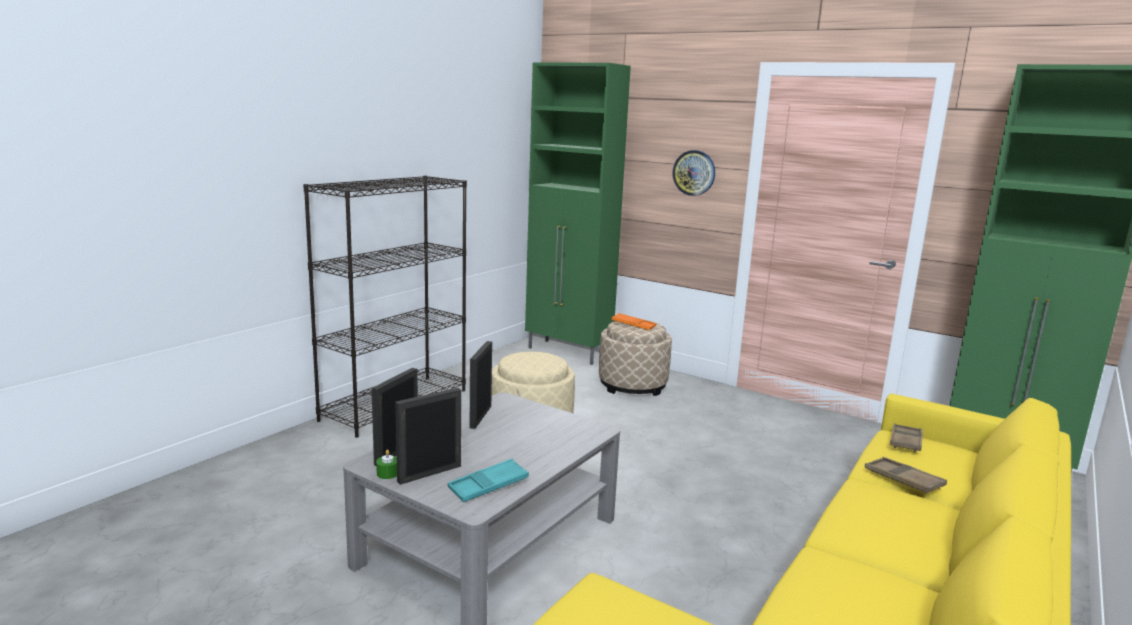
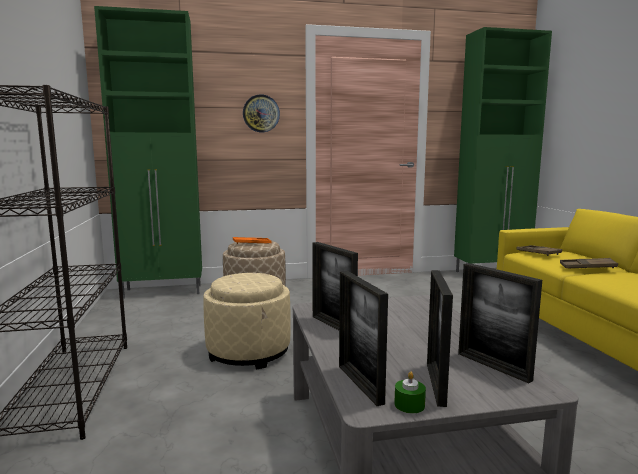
camera: 45 degrees left, 5 degrees down
turquoise tray [448,459,529,502] -> picture frame [458,263,542,383]

